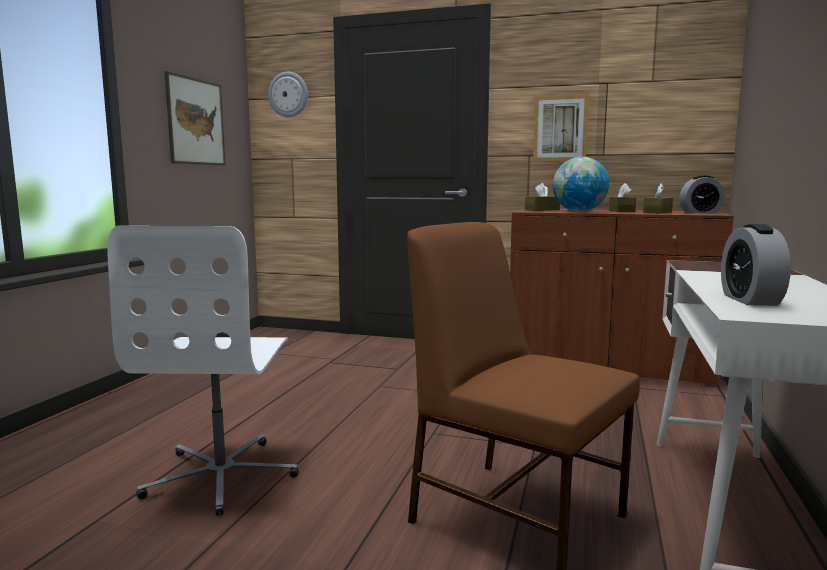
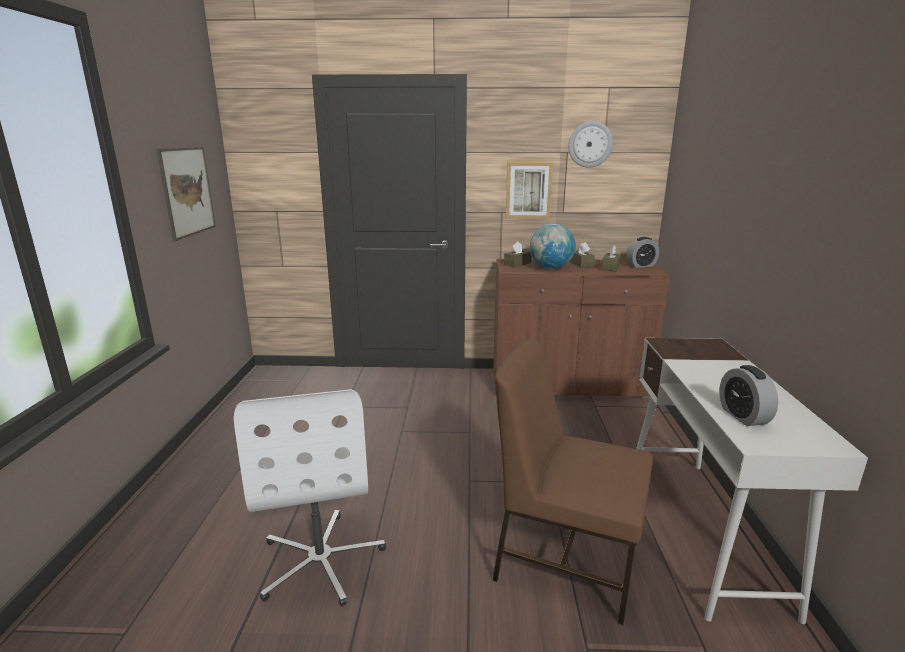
camera: 15 degrees left, 10 degrees up
wall clock [268,72,308,117] -> wall clock moved to [568,121,613,168]

